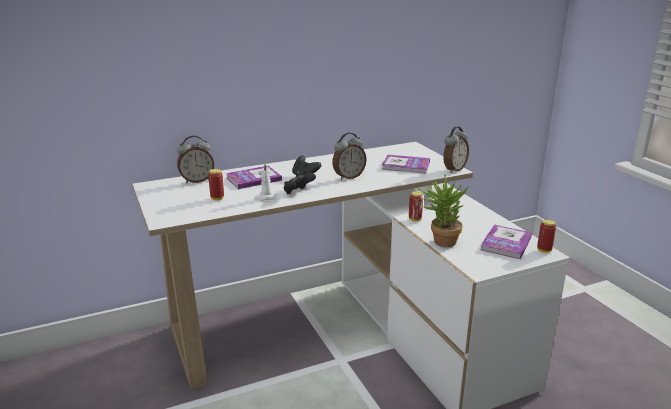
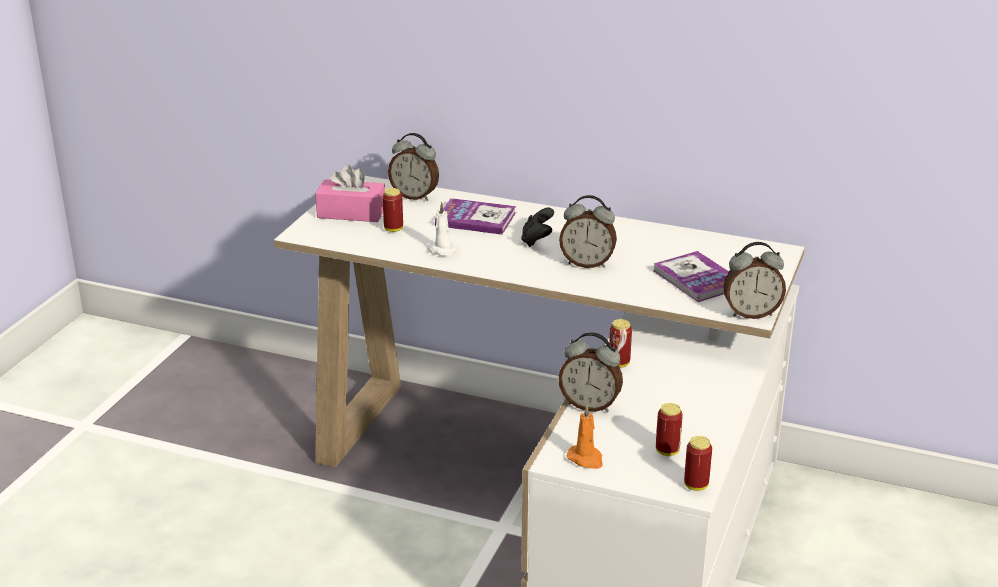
camera: 45 degrees right, 5 degrees up
black game controller [284,173,316,194] -> none
potted plant [418,175,469,247] -> alarm clock [558,332,623,412]
book [481,225,532,259] -> can [656,403,683,456]
none -> pink tissue box [315,164,385,222]
none -> orange candle [567,405,603,469]

